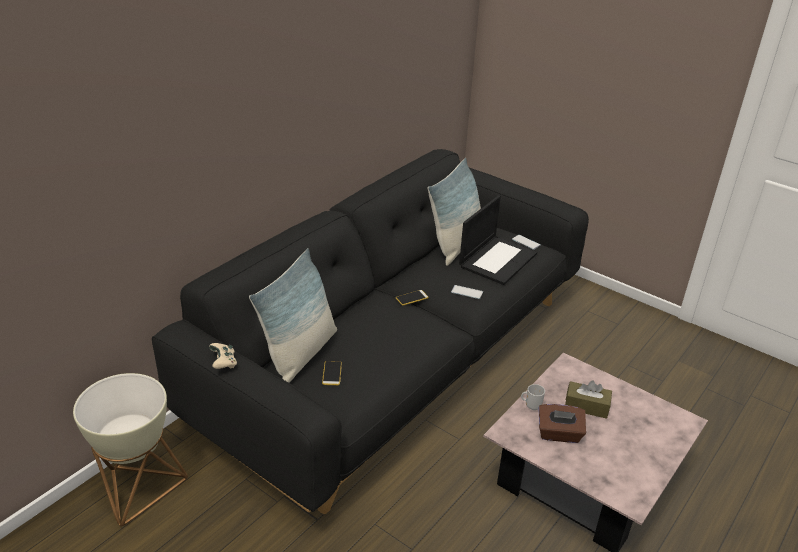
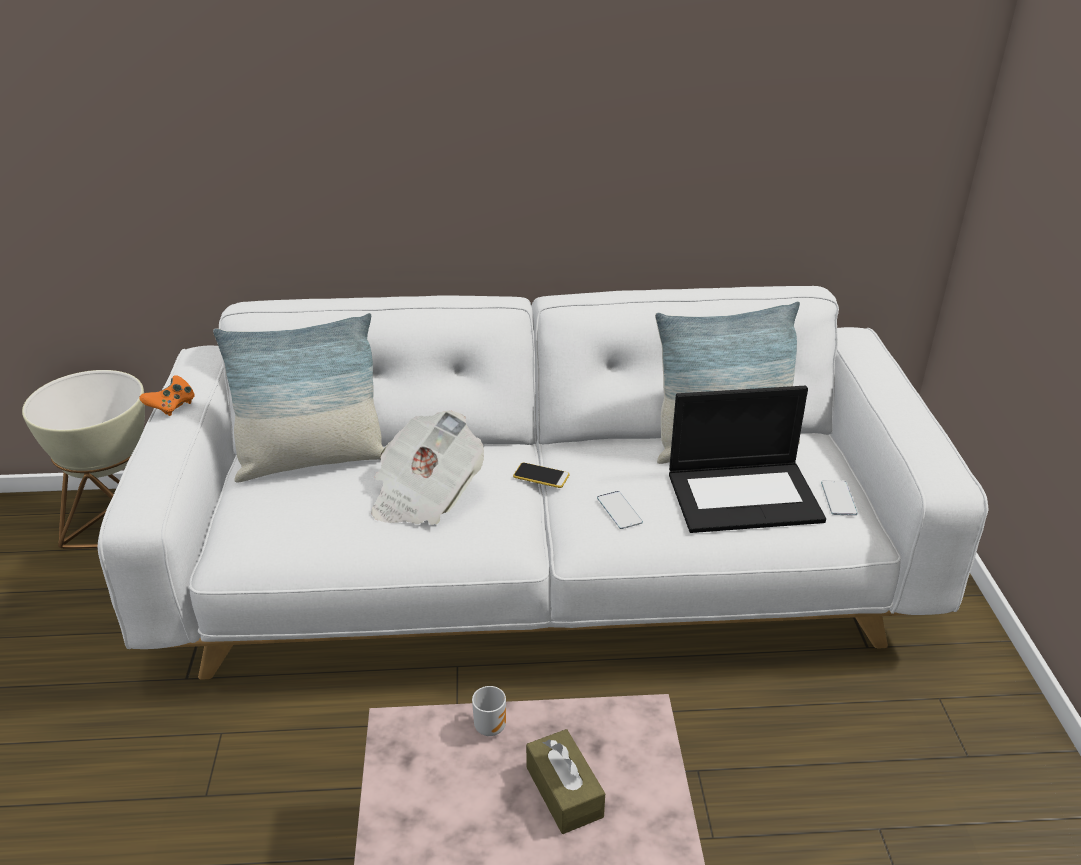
camera: 50 degrees right, 0 degrees up
black sofa [152,149,589,514] -> white sofa [98,286,989,680]
beige game controller [209,343,237,369] -> orange game controller [139,375,195,416]
phone [322,361,342,385] -> none
brown tissue box [539,404,586,443] -> none
none -> newspaper [371,411,484,525]

